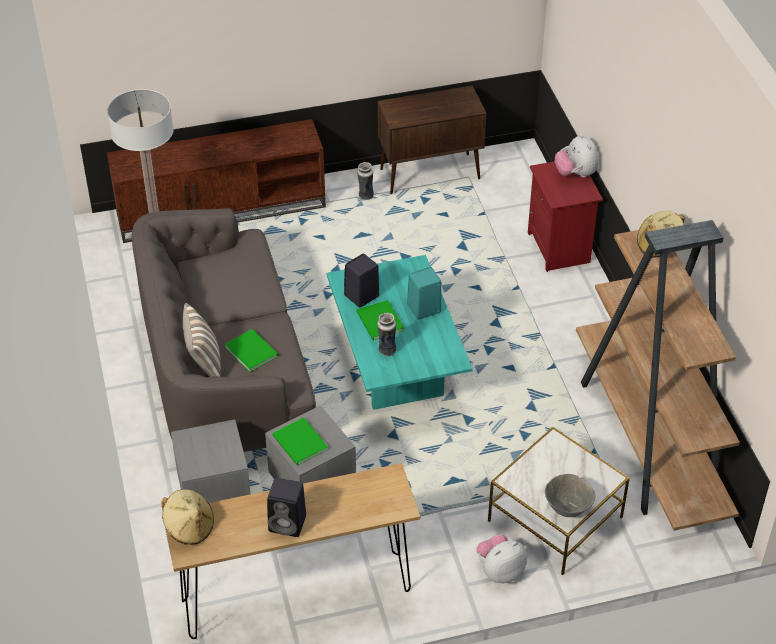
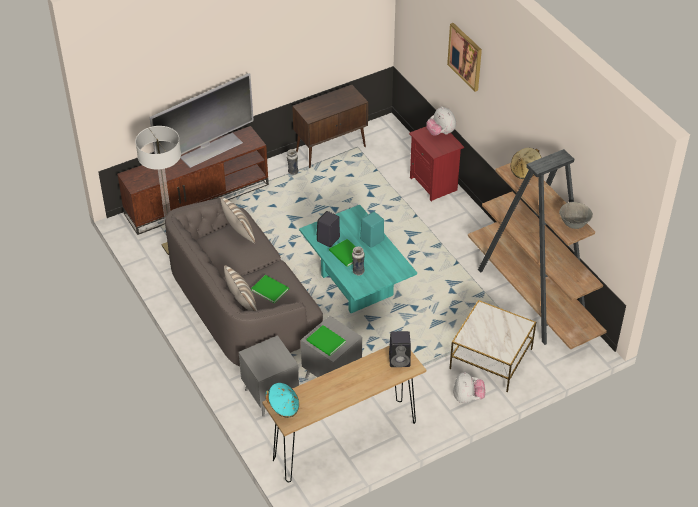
camera: 15 degrees left, 0 degrees up
beige hat [161,489,214,545] -> turquoise hat [266,383,299,418]
black speaker [267,478,306,537] -> black speaker moved to [389,331,411,367]
plush toy [476,534,527,583] -> plush toy turned 135 degrees clockwise [453,372,485,403]
grey bowl [545,474,595,517] -> grey bowl moved to [559,202,593,229]
none -> television [150,73,254,168]
none -> pillow [220,197,255,243]
none -> picture [447,23,482,92]

